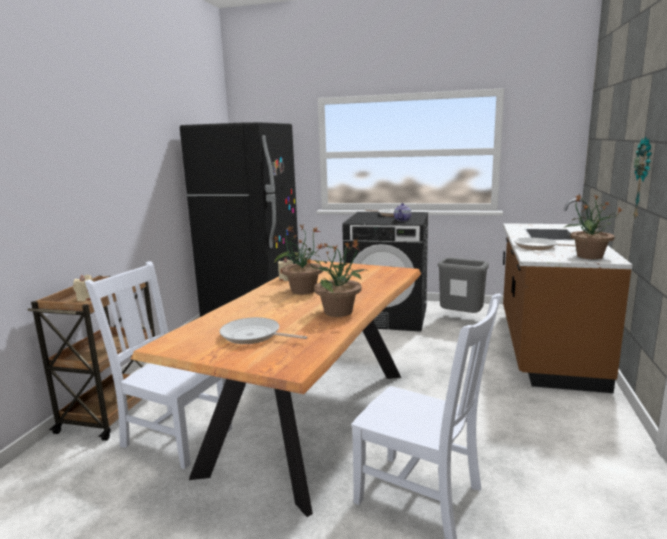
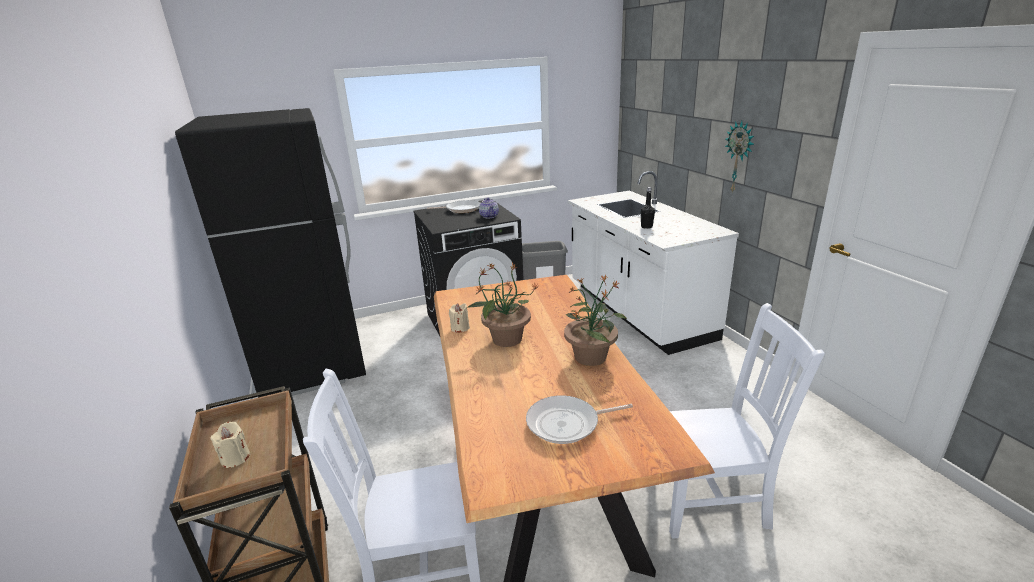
camera: 35 degrees left, 10 degrees up
brown counter [503,199,633,393] -> white counter [568,171,739,355]
frying pan [514,238,576,250] -> black bottle [641,187,655,229]
potted plant [564,194,622,259] -> none

